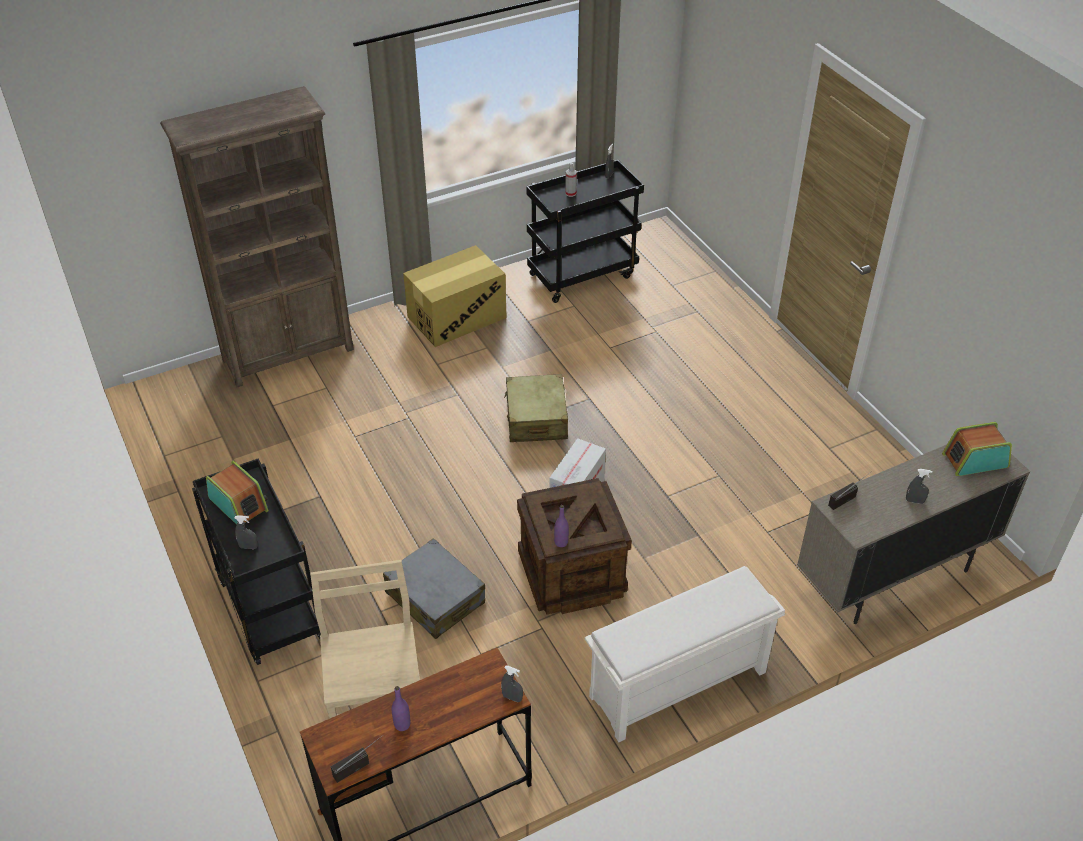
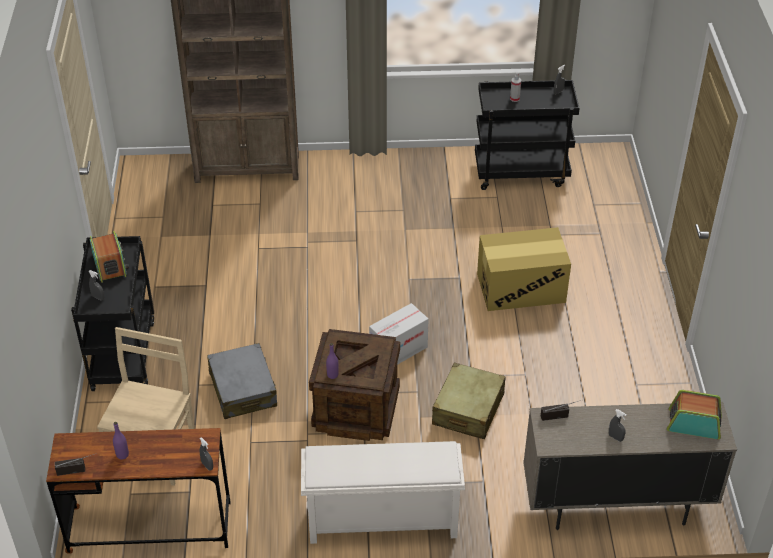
camera: 25 degrees right, 0 degrees up
cardboard box [403,245,506,347] -> cardboard box moved to [477,227,571,311]
beige suitcase [504,374,568,442] -> beige suitcase moved to [432,363,506,439]

